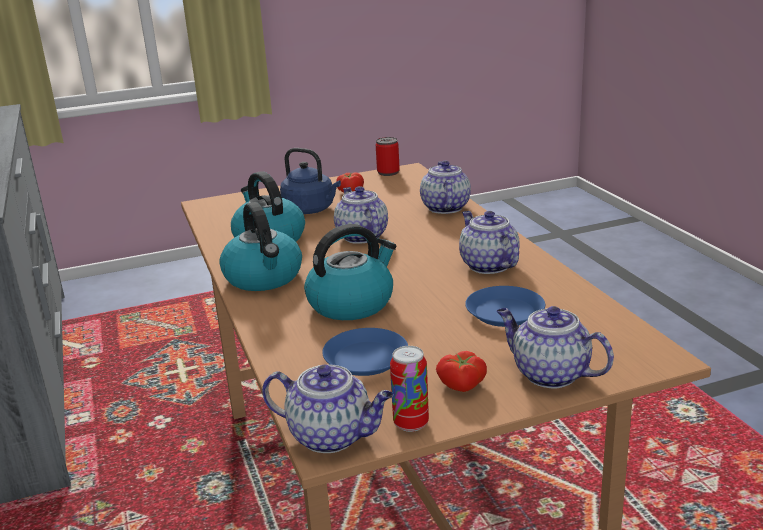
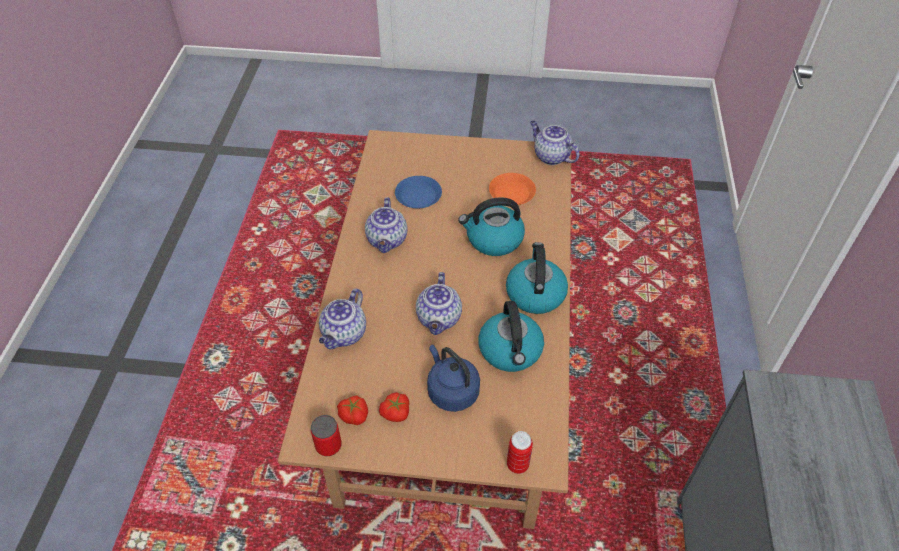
camera: 155 degrees left, 25 degrees up
blue plate [322,328,408,376] -> orange plate [489,173,536,205]
can [390,346,429,432] -> can moved to [507,431,533,474]
tomato [436,351,487,392] -> tomato moved to [337,396,368,425]
teapot [497,306,614,389] -> none

